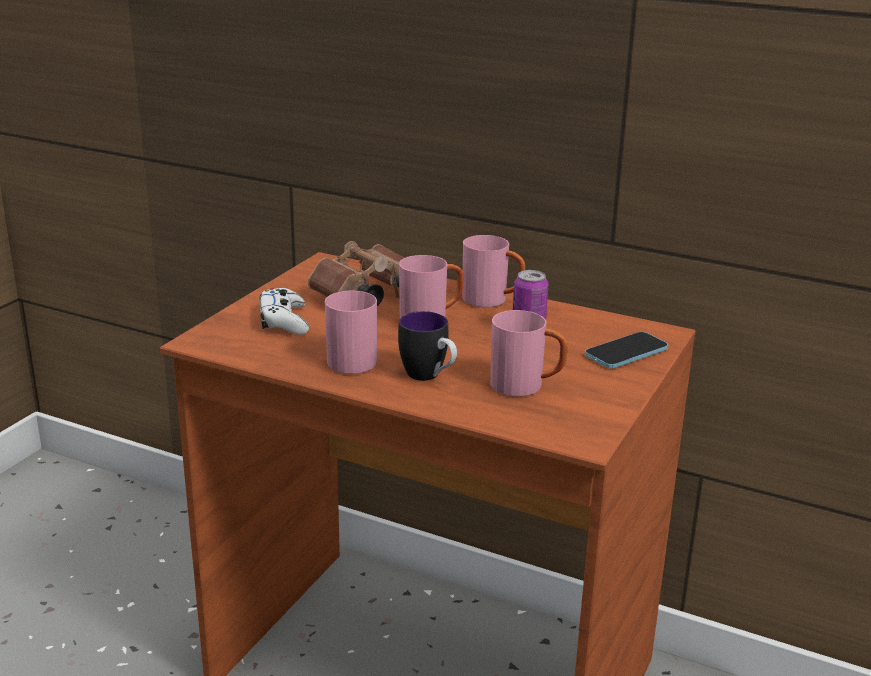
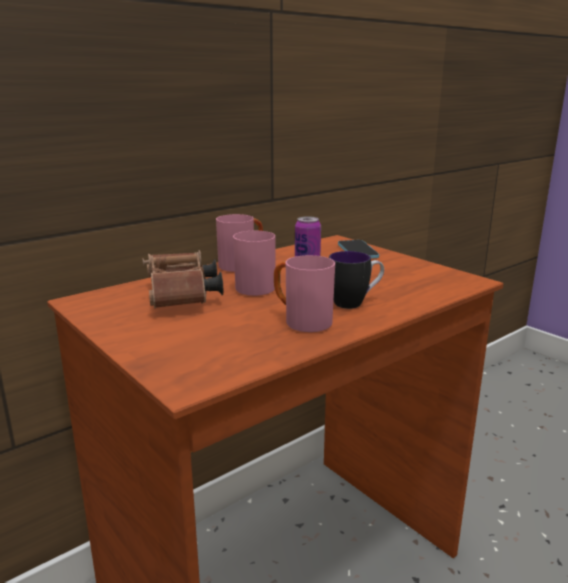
camera: 65 degrees left, 5 degrees down
white game controller [259,288,309,335] -> none
pink mug [490,310,568,397] -> none

